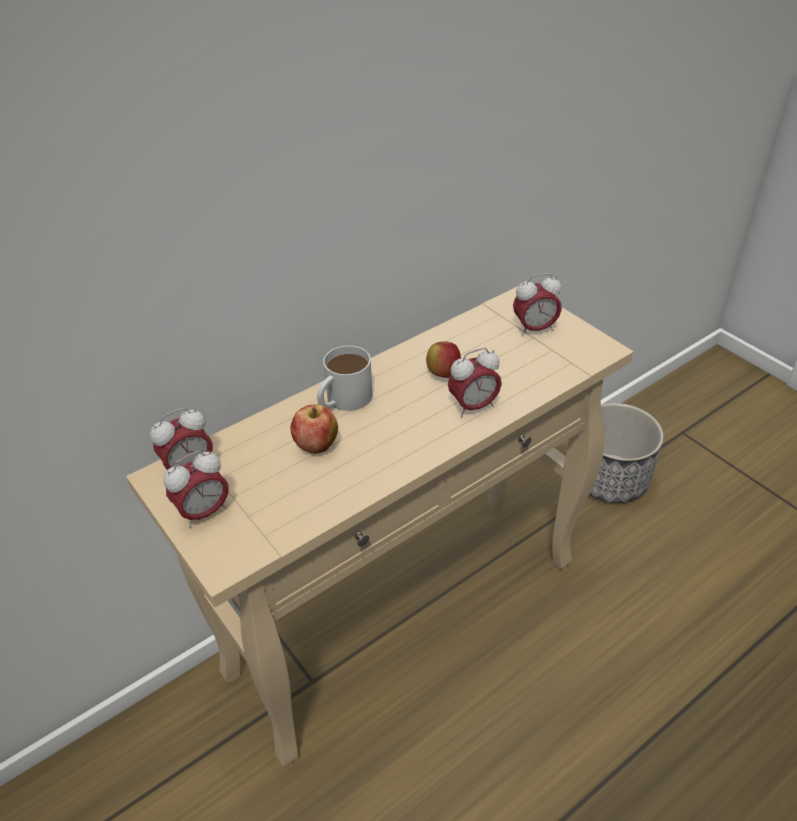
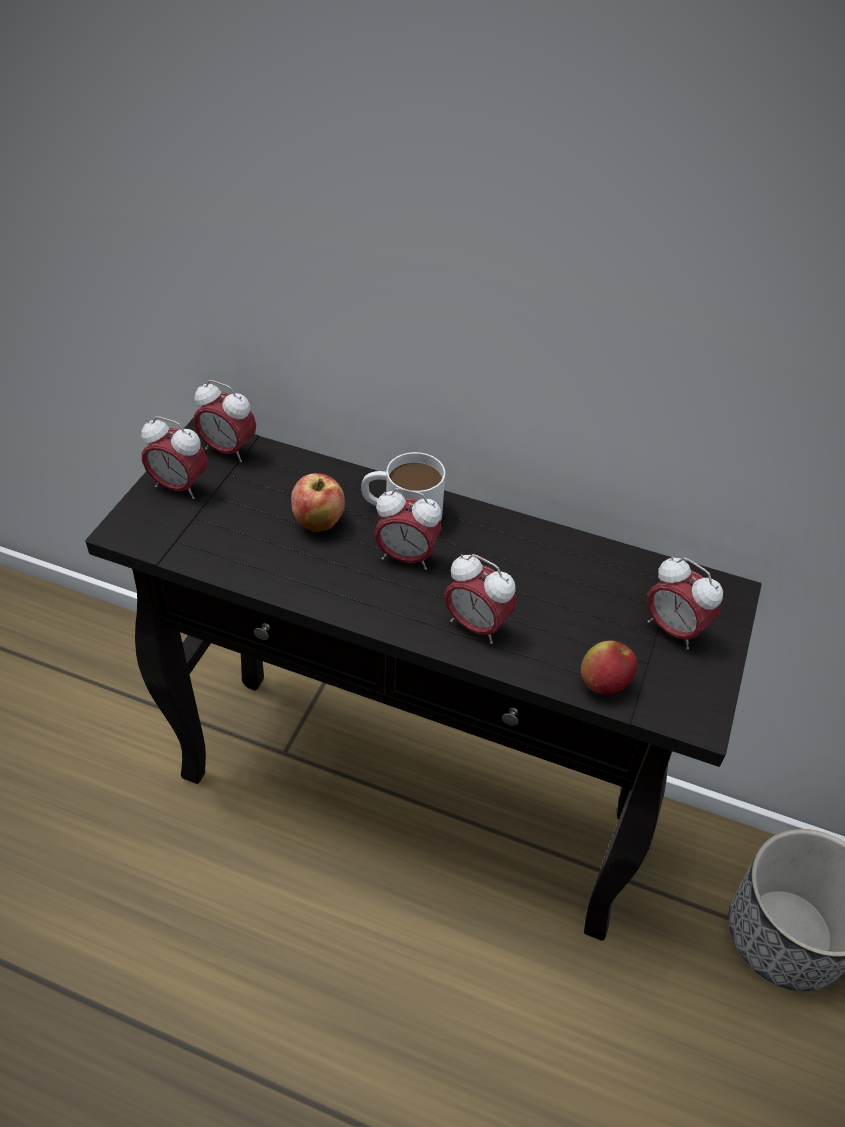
camera: 55 degrees right, 5 degrees up
beige console table [126,286,633,768] -> black console table [85,418,762,941]
apple [426,342,461,378] -> apple moved to [581,640,637,695]
none -> alarm clock [374,488,442,570]

